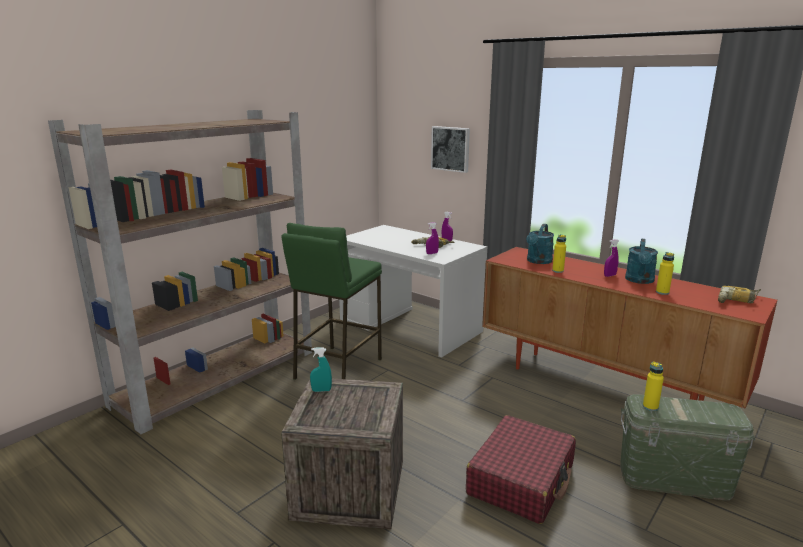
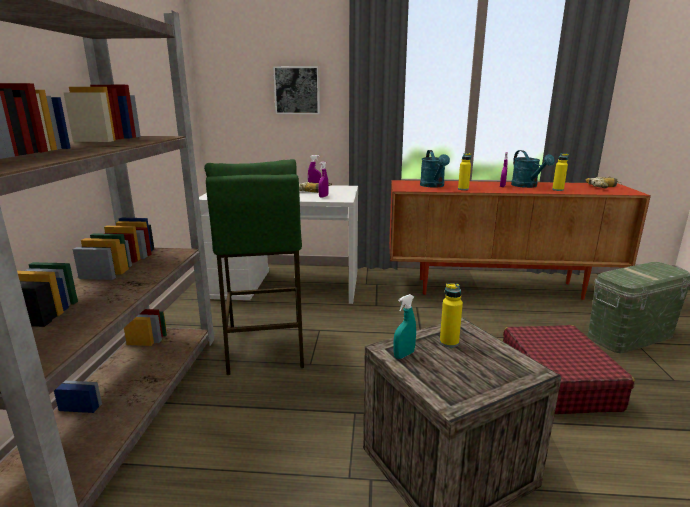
camera: 35 degrees left, 0 degrees up
yellow bottle [643,362,664,411] -> yellow bottle moved to [440,283,463,347]

